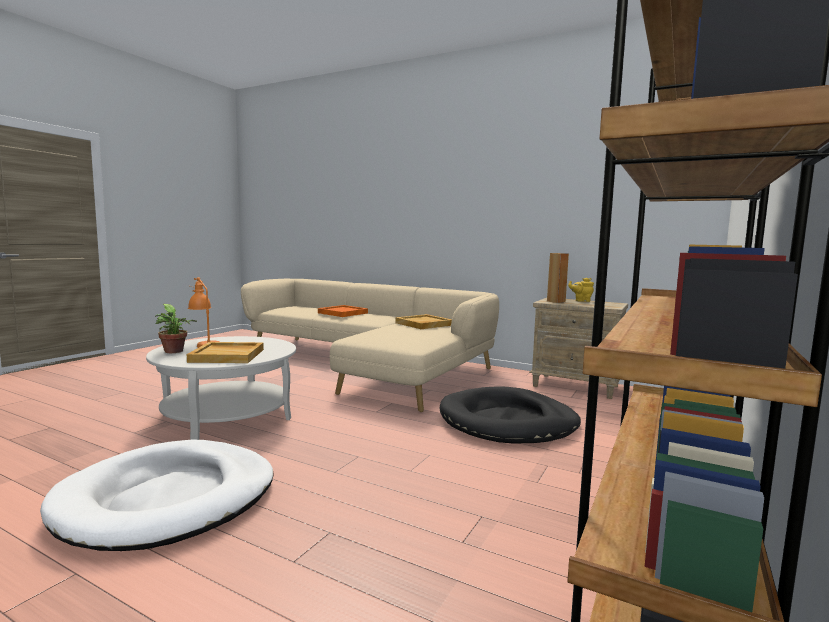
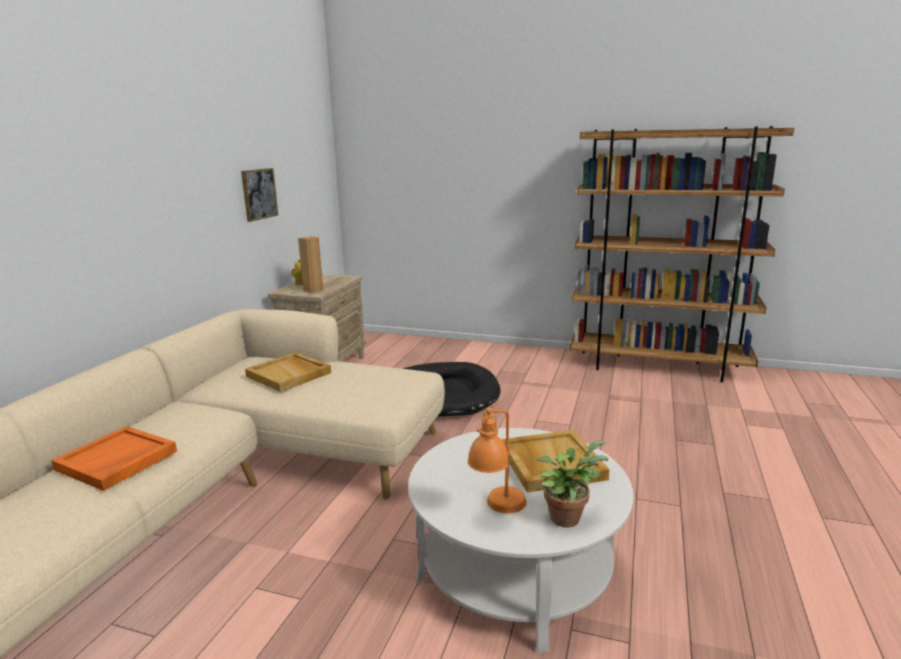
camera: 100 degrees left, 10 degrees up
white dog bed [40,440,274,551] -> none
none -> picture [241,168,278,222]

